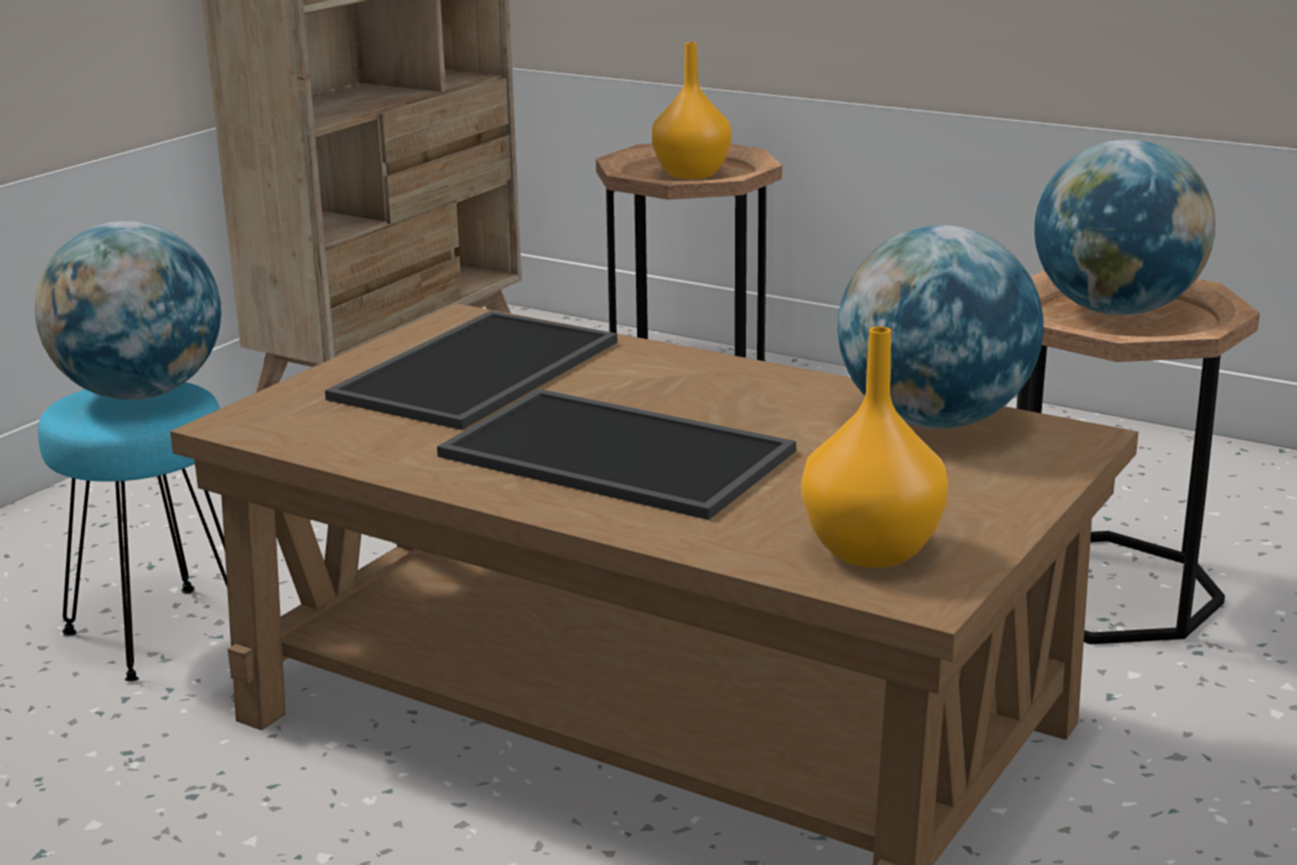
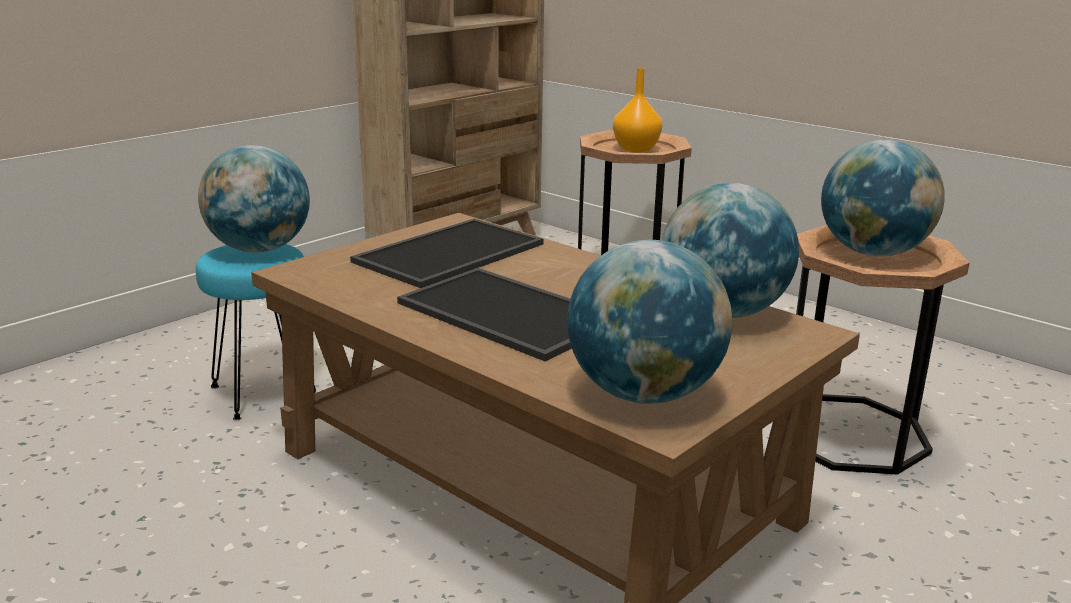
camera: 10 degrees right, 0 degrees up
orange vase [801,326,948,568] -> globe [567,240,732,404]

